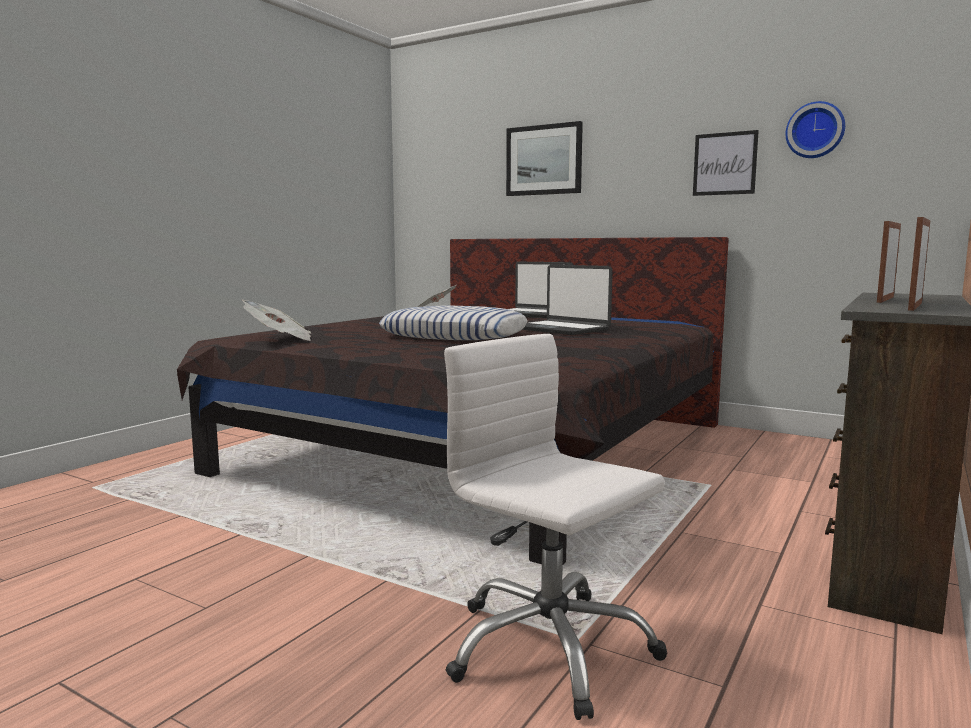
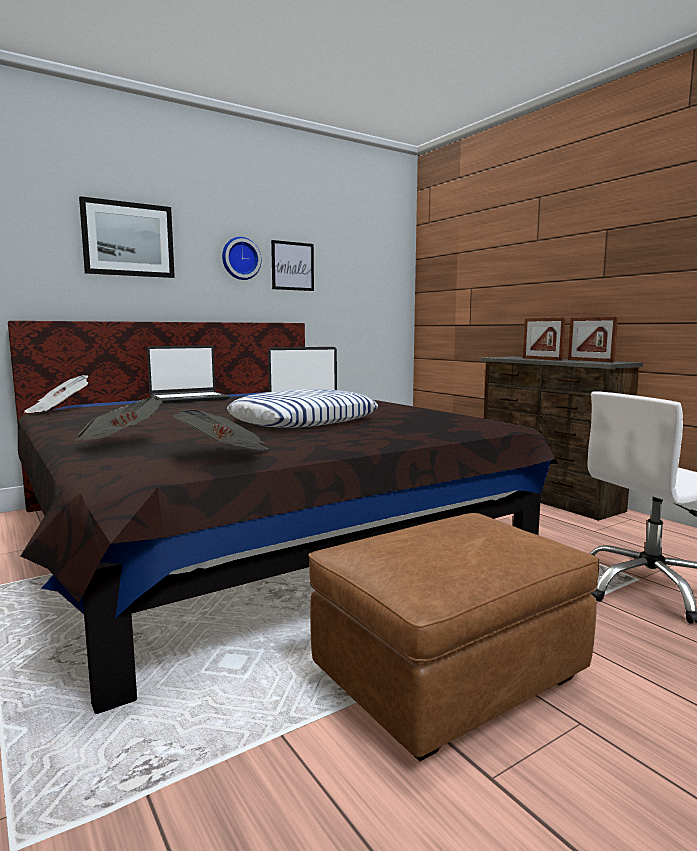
camera: 65 degrees left, 0 degrees up
wall clock [786,101,845,158] -> wall clock moved to [222,237,261,280]
none -> newspaper [75,397,162,441]
none -> brown ottoman [308,513,599,762]

